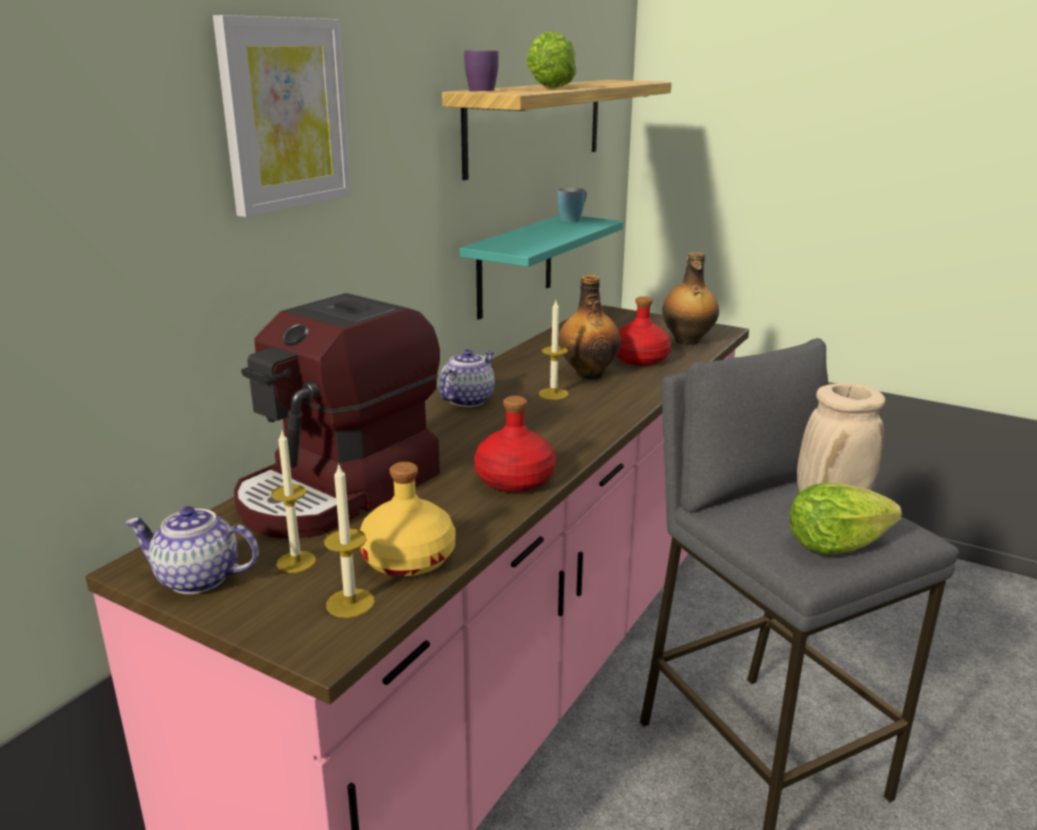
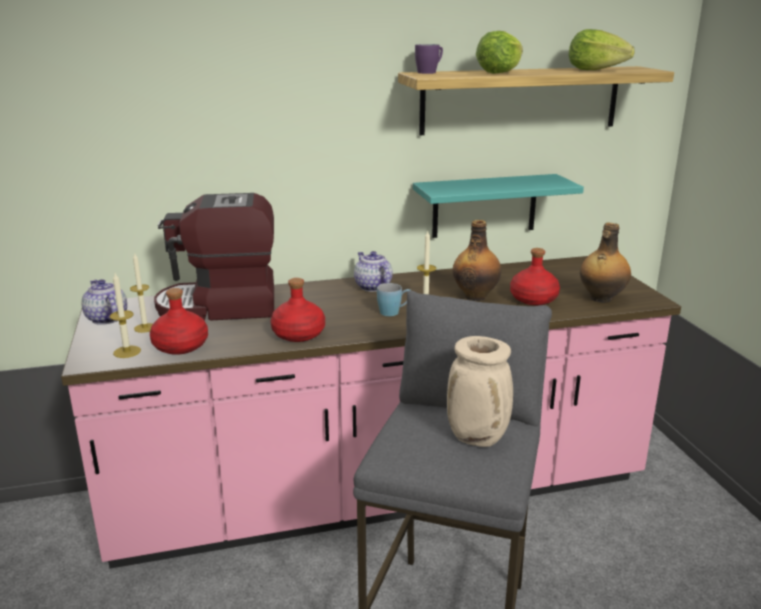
camera: 45 degrees right, 0 degrees up
picture [213,15,352,217] -> none
yellow bottle [359,462,456,576] -> red bottle [150,288,208,355]
teapot [439,349,495,407] -> teapot turned 105 degrees counterclockwise [354,251,393,292]
blue mug [557,188,587,222] -> blue mug moved to [377,283,411,316]
lettuce [790,483,902,555] -> lettuce moved to [568,29,635,70]

